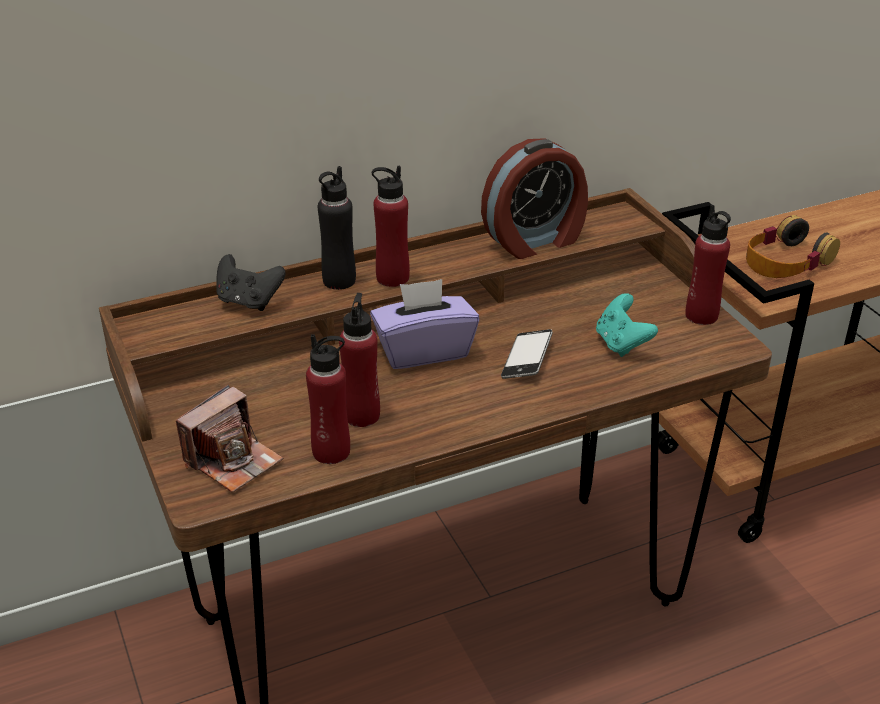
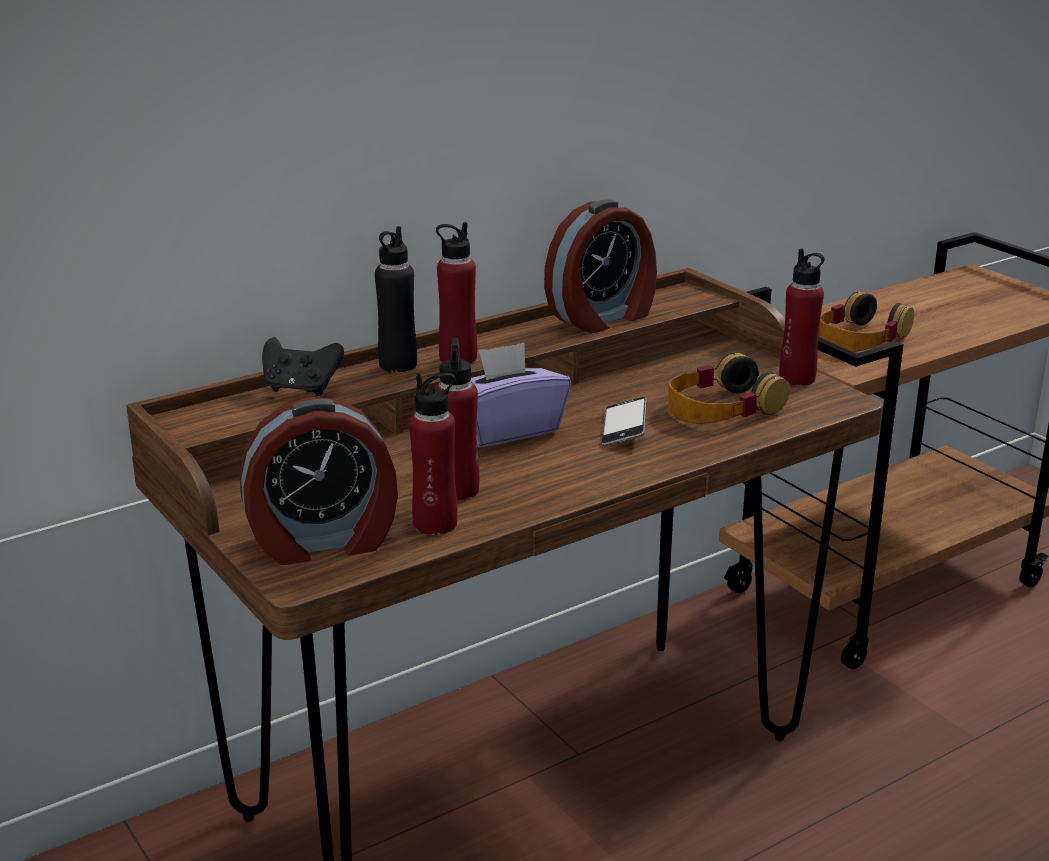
camera: 10 degrees left, 10 degrees down
camera [176,385,283,493] -> alarm clock [239,397,398,565]
turquoise game controller [596,293,658,357] -> headphones [668,353,790,424]

